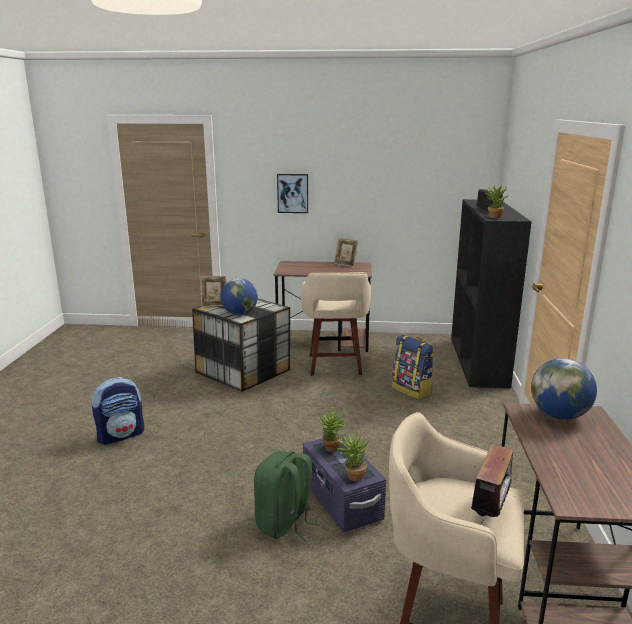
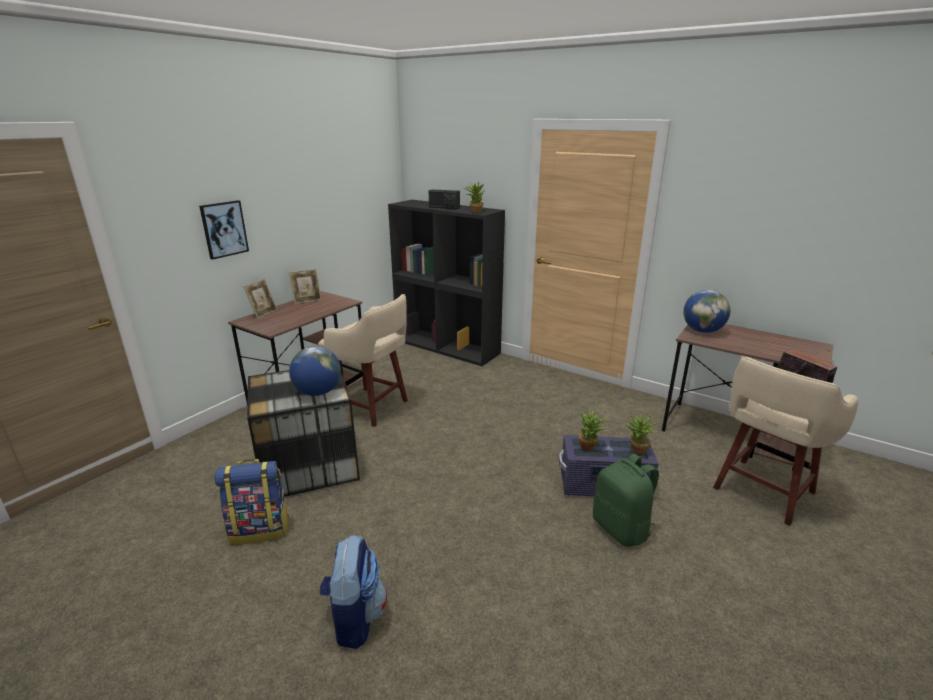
camera: 60 degrees left, 5 degrees up
picture frame [200,276,226,307] -> picture frame moved to [244,279,277,319]
backpack [392,335,434,399] -> backpack moved to [214,459,289,544]

